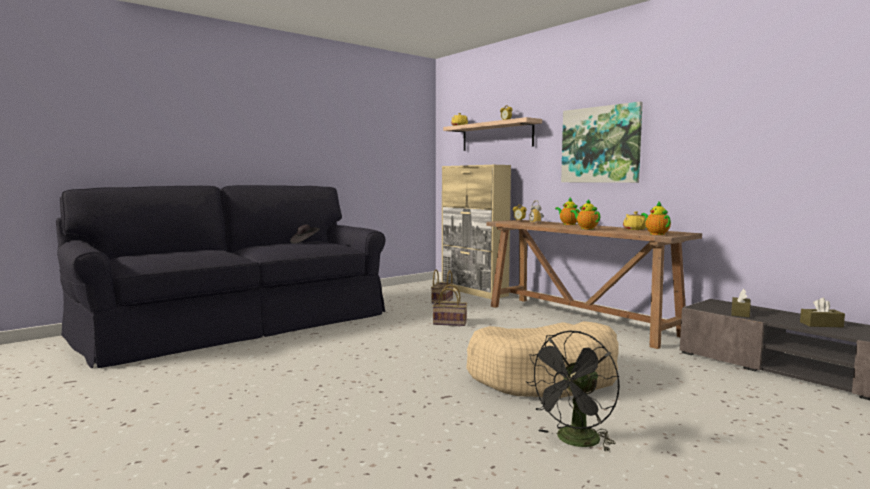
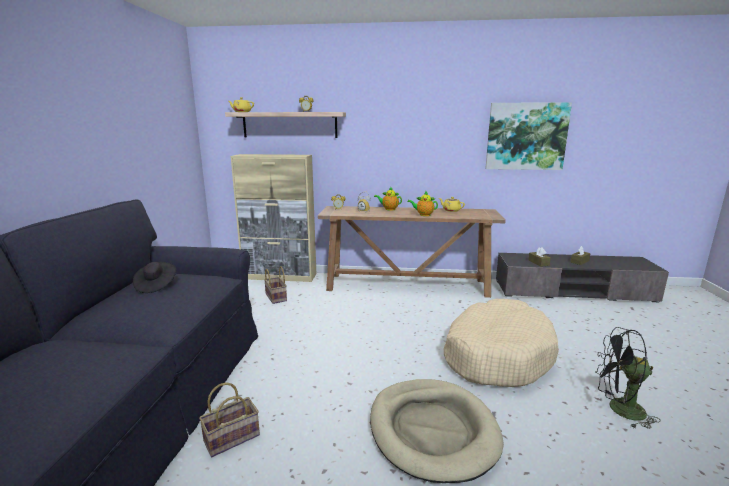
camera: 45 degrees left, 10 degrees up
basket [432,285,467,326] -> basket moved to [199,382,260,457]
black fan [525,331,620,452] -> black fan turned 105 degrees clockwise [595,327,661,429]
picture [561,102,643,183] -> picture moved to [485,102,572,170]
teapot [641,202,671,235] -> none
none -> beige dog bed [370,379,504,483]

